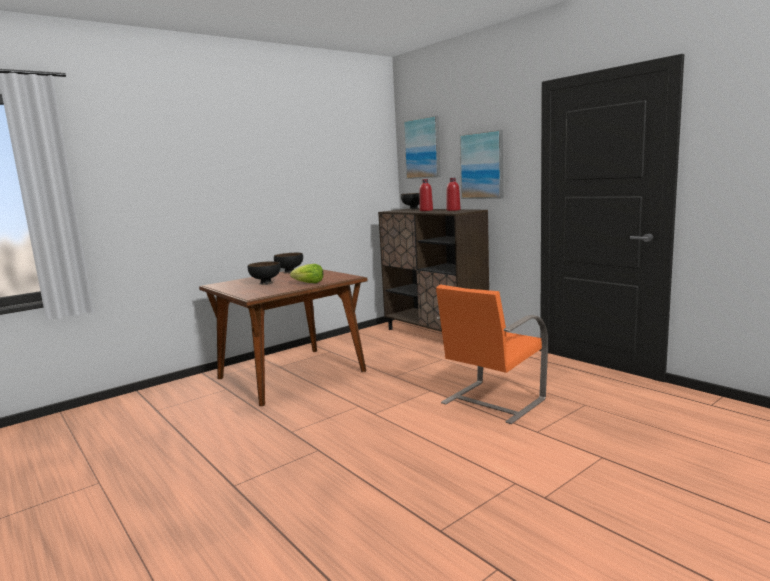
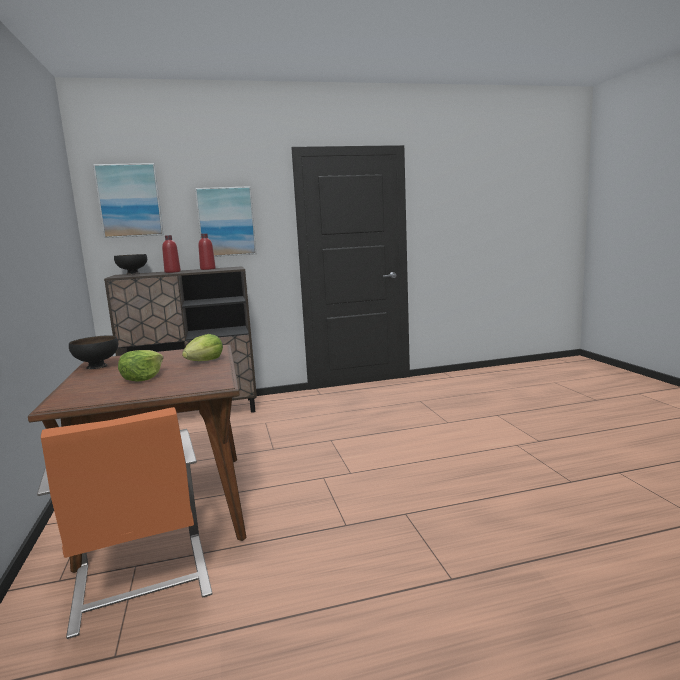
camera: 65 degrees left, 0 degrees up
black bowl [248,261,281,285] -> lettuce [118,350,163,381]
orange chair [436,285,548,424] -> orange chair moved to [37,407,213,639]

